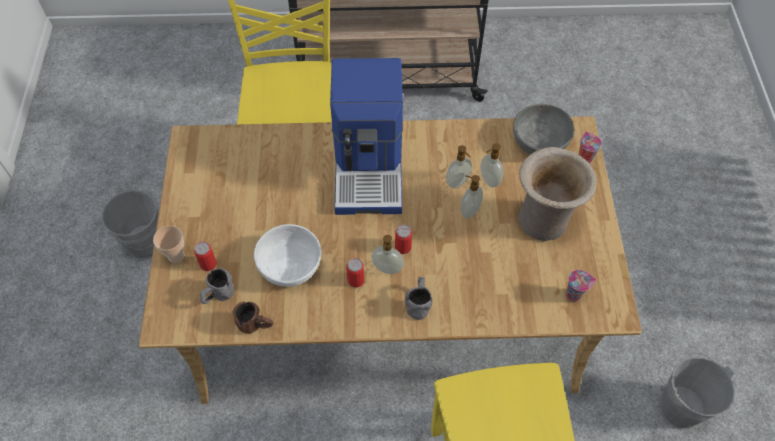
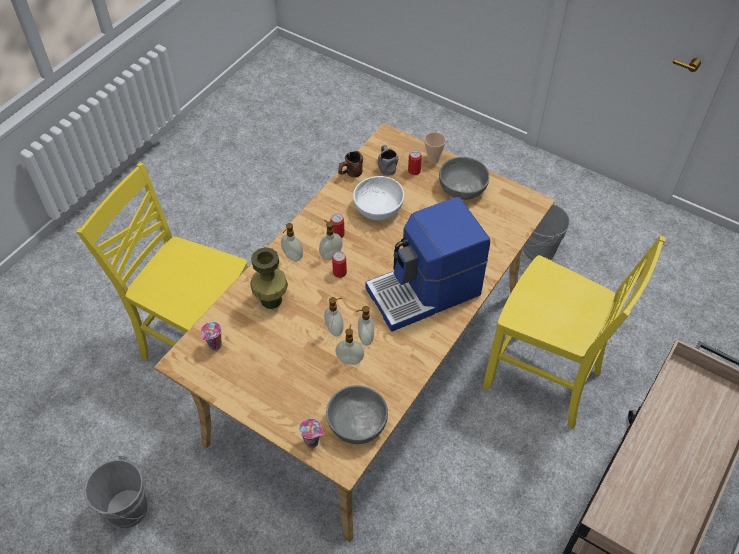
camera: 125 degrees right, 5 degrees down
coffee machine [330,58,403,215] -> coffee machine turned 60 degrees counterclockwise [365,197,490,332]
grey mug [405,277,433,320] -> soap dispenser [281,223,303,262]
beige vase [518,147,597,241] -> none
none -> green vase [251,247,288,309]
none -> grey bowl [439,157,490,200]

